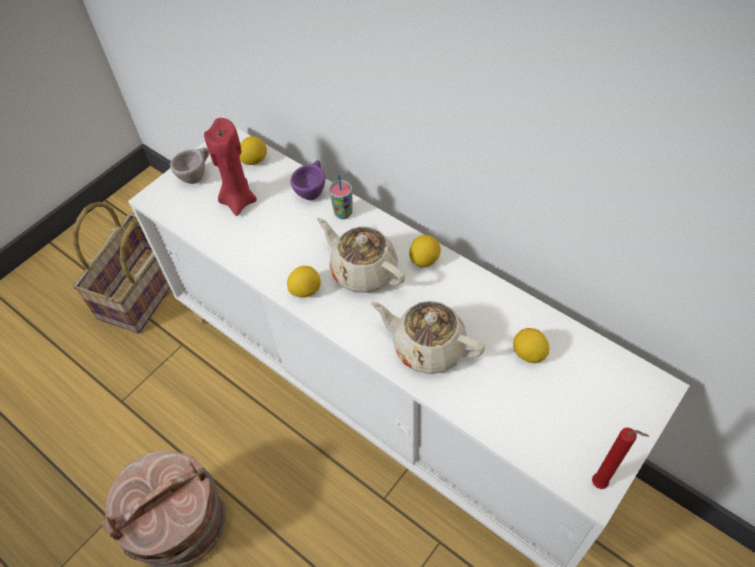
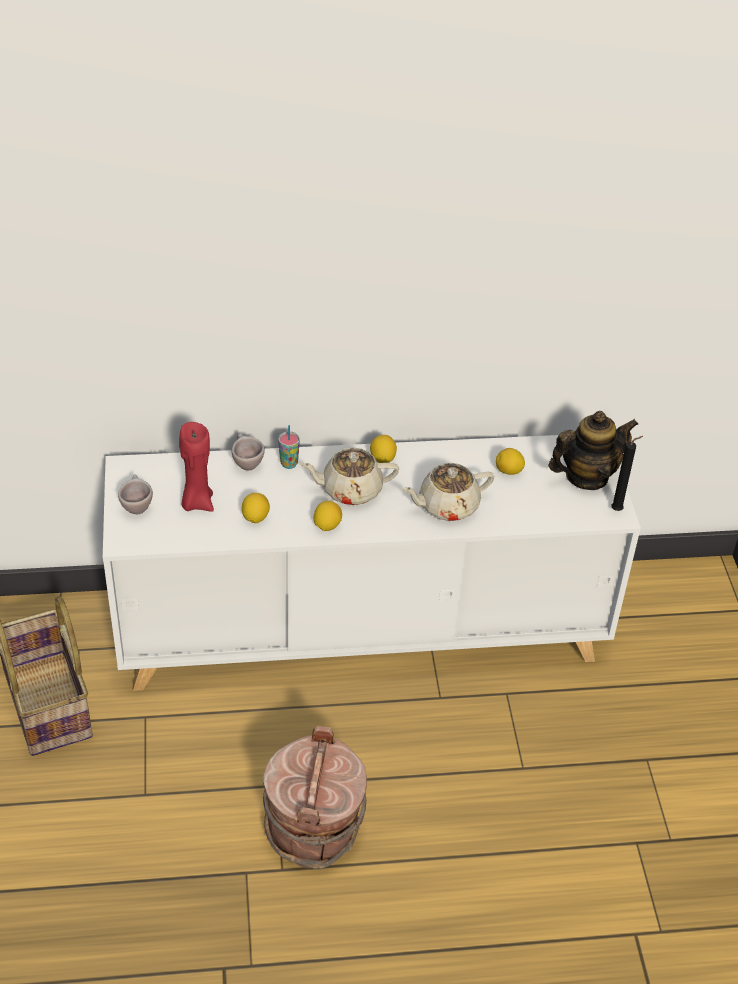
camera: 50 degrees left, 10 degrees down
lemon [240,136,267,165] -> lemon moved to [242,493,270,523]
purple cup [291,160,325,200] -> beige cup [232,433,265,471]
red candle [592,427,649,489] -> black candle [611,436,643,511]
none -> teapot [548,411,639,490]

